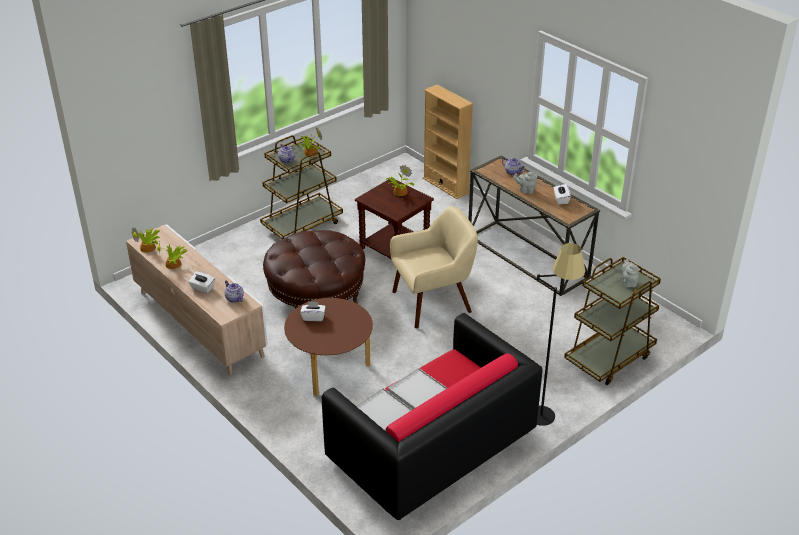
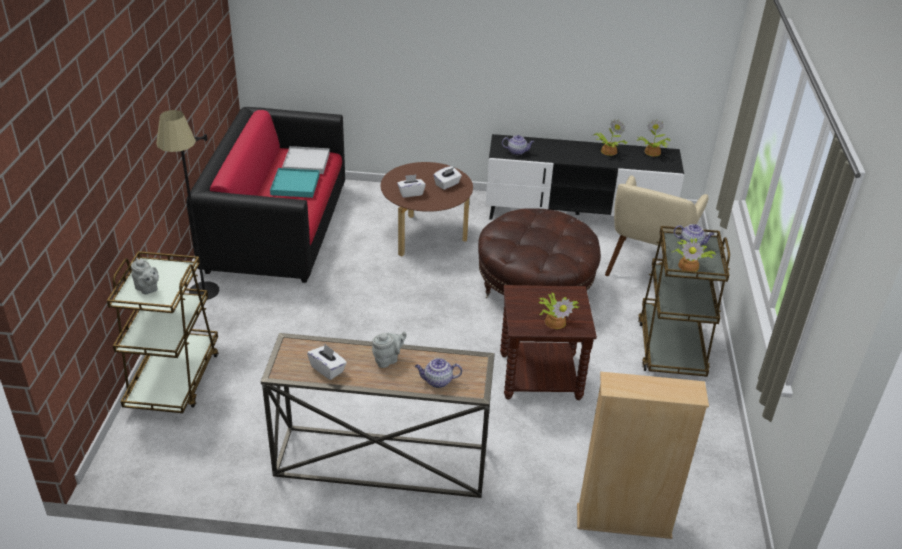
camera: 135 degrees right, 0 degrees up
beige tv stand [126,224,268,375] -> black tv stand [486,134,684,220]
white tissue box [188,272,215,293] -> white tissue box moved to [397,175,425,198]
white tray [388,368,447,409] -> turquoise tray [270,168,320,198]
beige armchair [390,206,478,328] -> beige armchair moved to [605,175,709,276]

